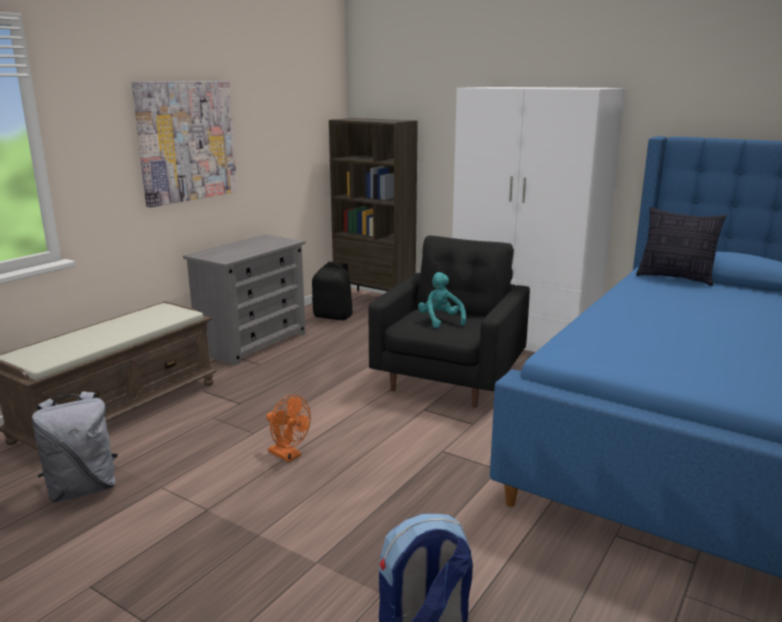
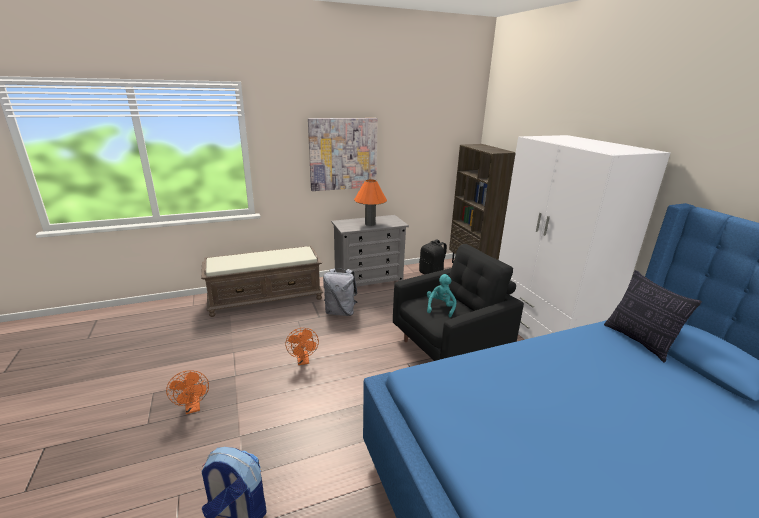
camera: 35 degrees right, 5 degrees up
grey backpack [32,391,118,502] -> grey backpack moved to [323,268,358,316]
none -> orange fan [166,370,209,414]
none -> orange table lamp [354,179,387,226]

